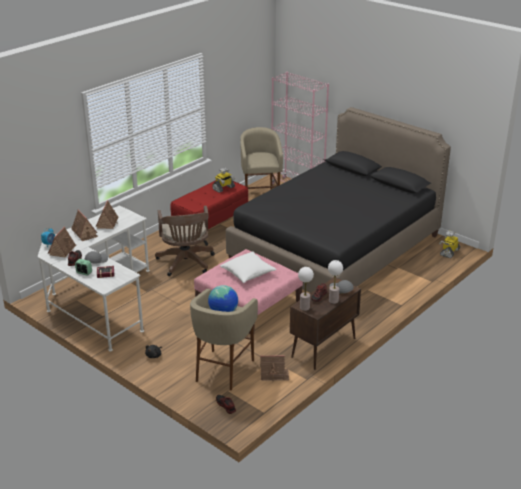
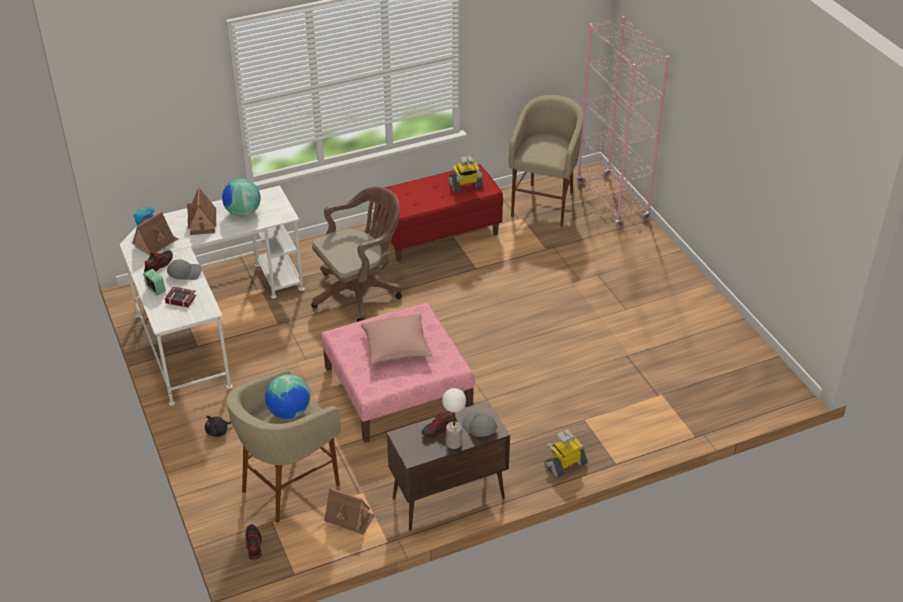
camera: 25 degrees right, 10 degrees up
toy house [96,200,118,229] -> globe [222,179,260,217]
brown office chair [155,206,215,276] -> brown office chair turned 135 degrees counterclockwise [311,187,402,322]
white pillow [220,252,277,283] -> pink pillow [361,314,432,365]
black bed [226,107,451,293] -> none
table lamp [298,267,314,311] -> none
toy robot [439,231,460,258] -> toy robot moved to [544,430,588,478]

